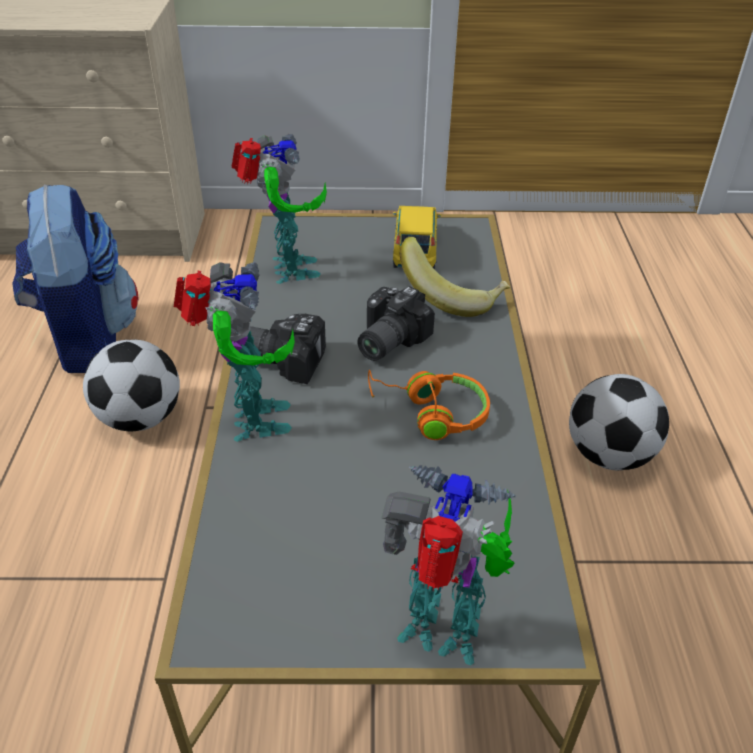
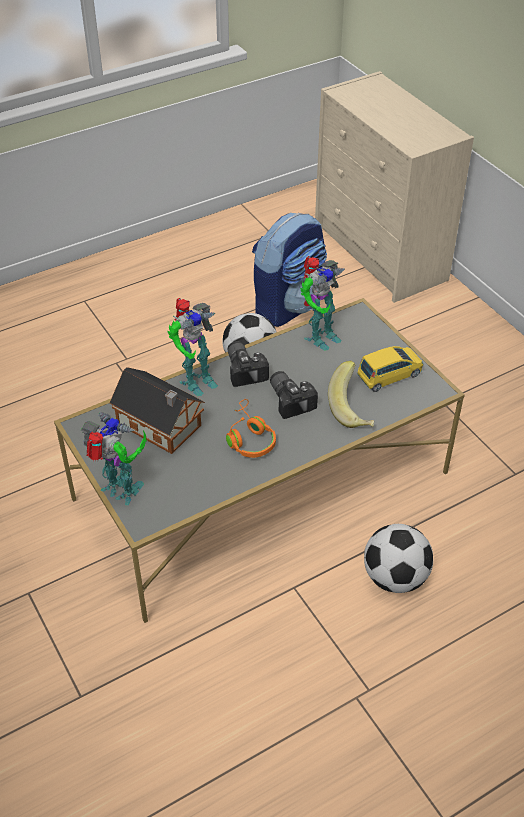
camera: 60 degrees right, 5 degrees up
camera [357,286,435,361] -> camera turned 60 degrees clockwise [270,371,318,419]
toy robot [381,465,516,666] -> toy robot turned 45 degrees counterclockwise [81,412,147,506]
none -> toy house [110,367,205,454]

